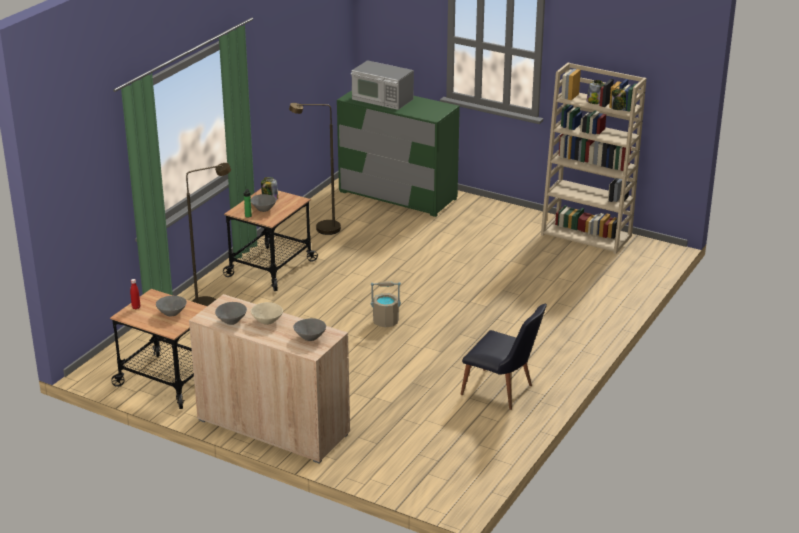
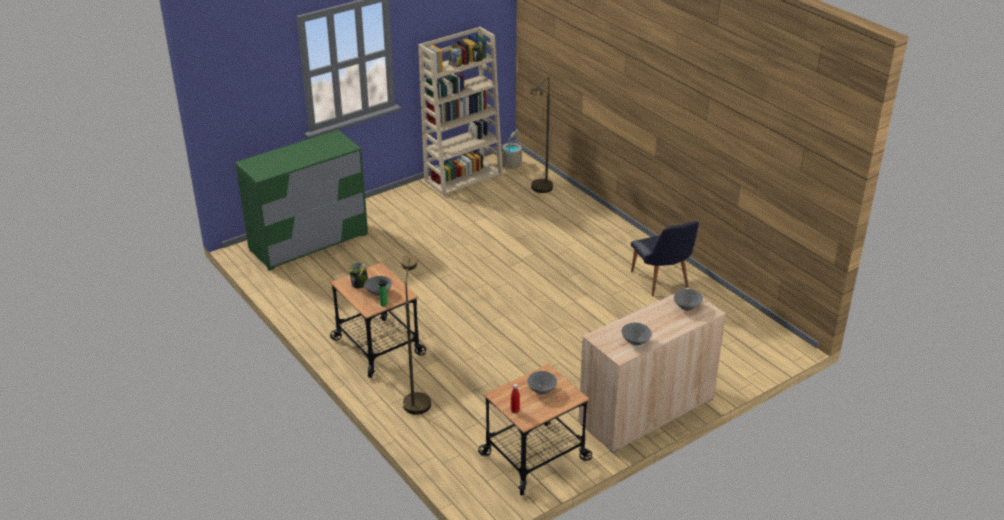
camera: 65 degrees left, 5 degrees up
beige bowl [251,302,283,325] -> none
brown floor lamp [289,103,341,235] -> brown floor lamp moved to [530,77,553,193]
microwave [351,60,414,110] -> none
beige bucket [370,281,401,327] -> beige bucket moved to [502,129,522,169]
black chair [461,304,547,410] -> black chair turned 105 degrees clockwise [631,222,699,296]

